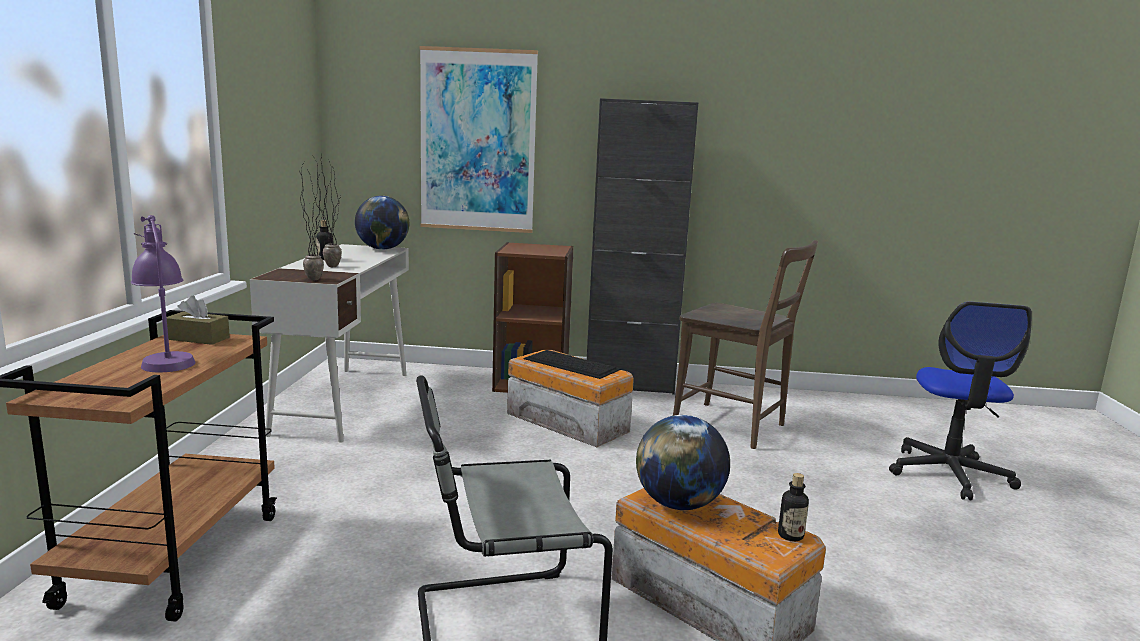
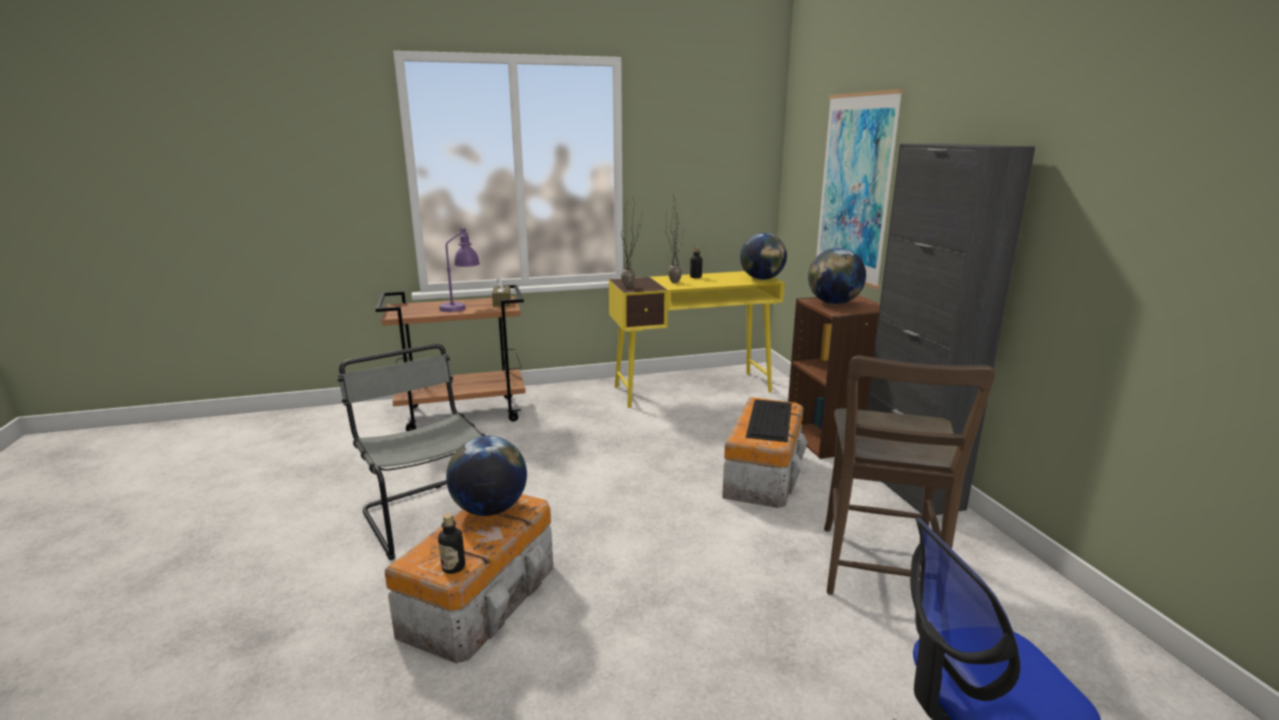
camera: 70 degrees right, 5 degrees up
white desk [250,244,409,443] -> yellow desk [609,271,785,408]
none -> globe [808,248,866,304]

